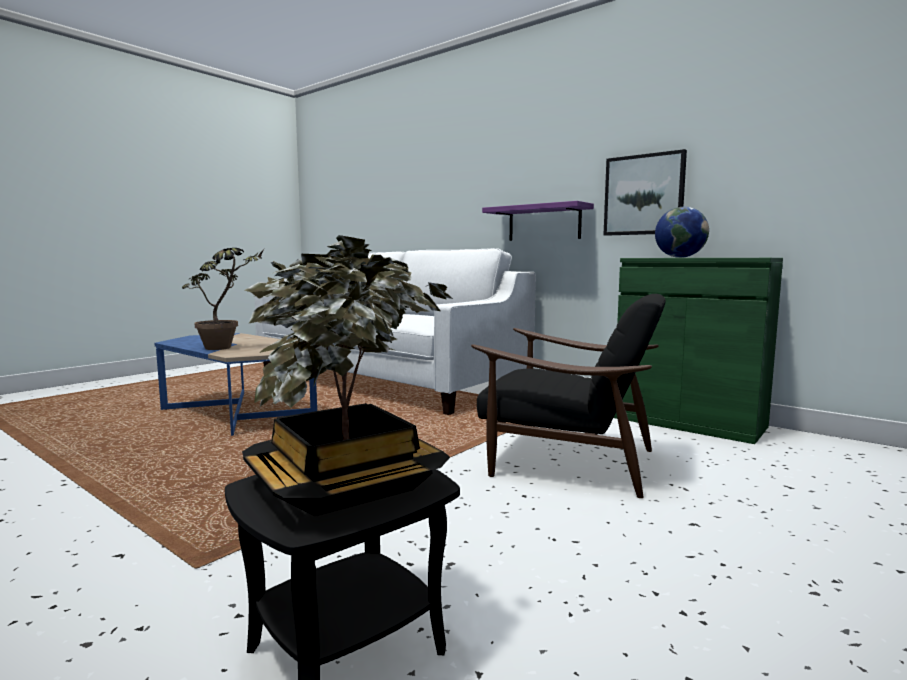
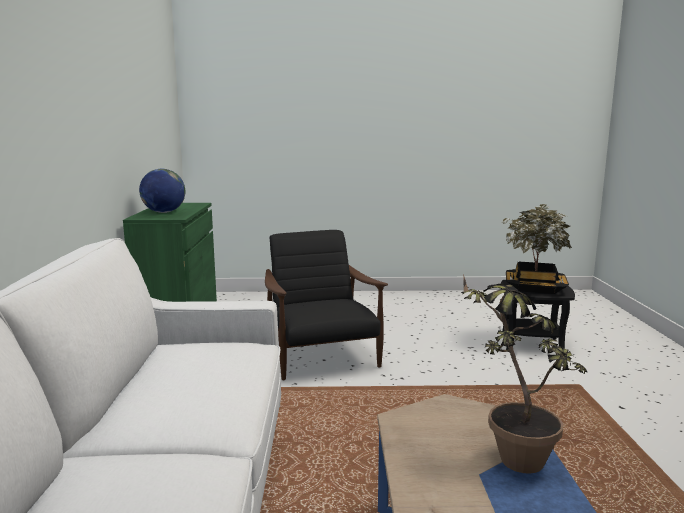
camera: 130 degrees left, 5 degrees up
purple shelf [482,201,594,241] -> none
picture [604,149,687,236] -> none

